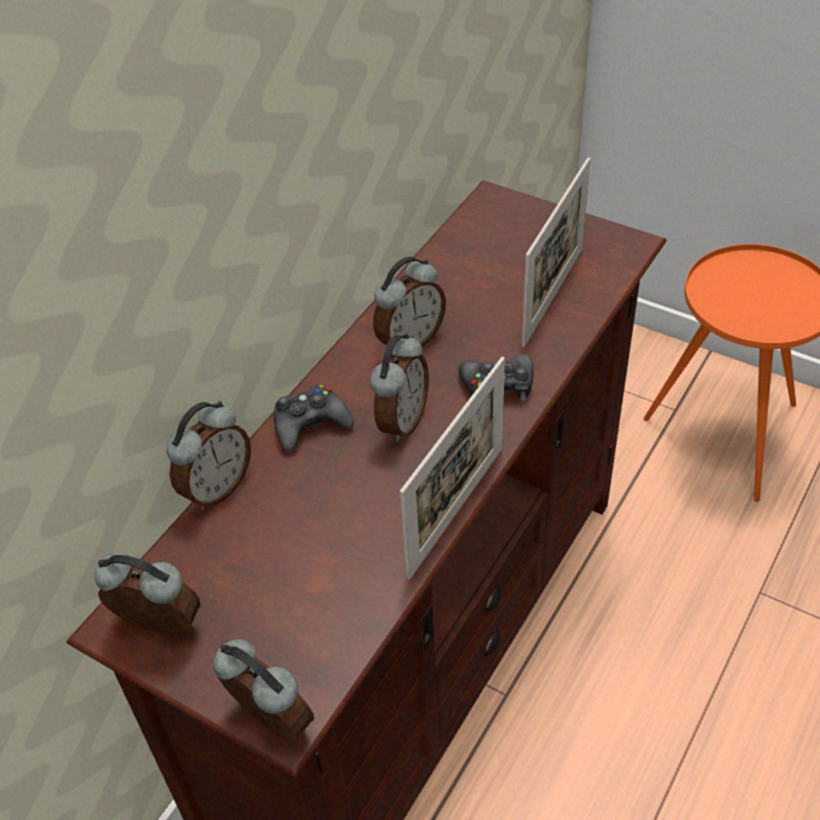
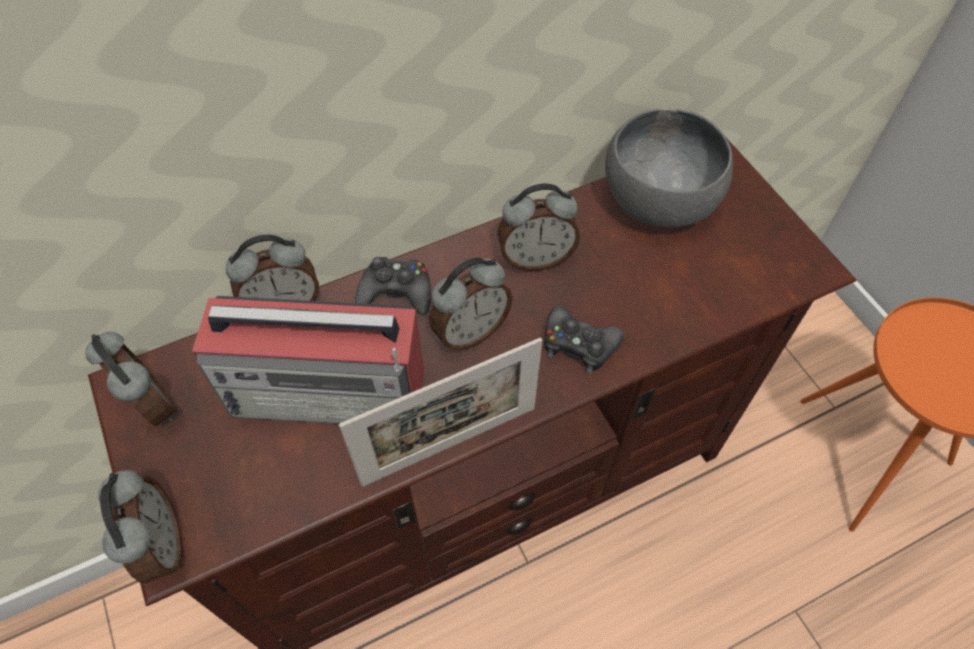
camera: 30 degrees right, 10 degrees up
picture frame [522,157,591,347] -> none
none -> radio [192,296,424,424]
none -> grey bowl [605,108,733,228]

